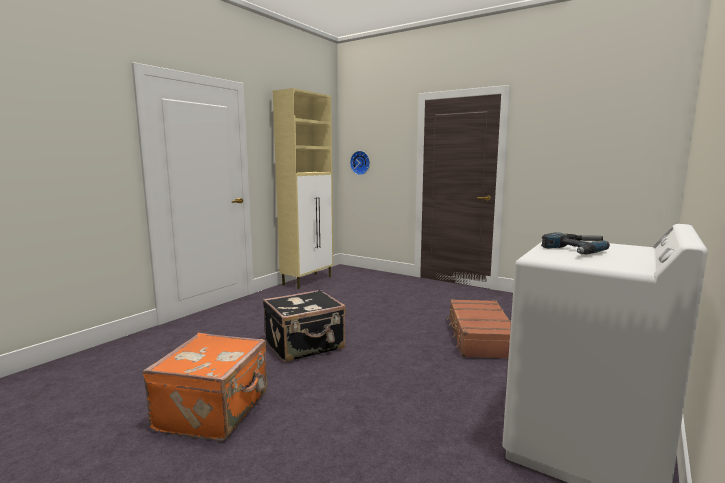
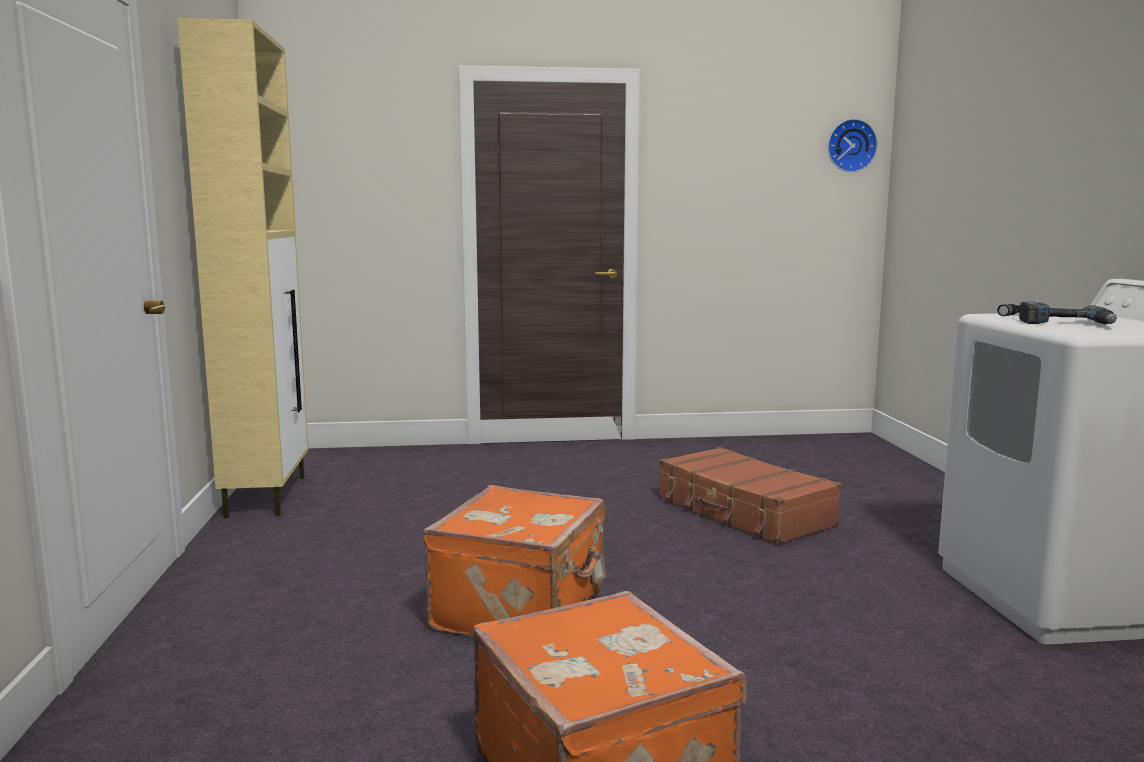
camera: 40 degrees left, 0 degrees up
black suitcase [263,289,346,362] -> orange suitcase [423,485,606,638]
wall clock [350,151,370,175] -> wall clock moved to [828,119,878,172]

